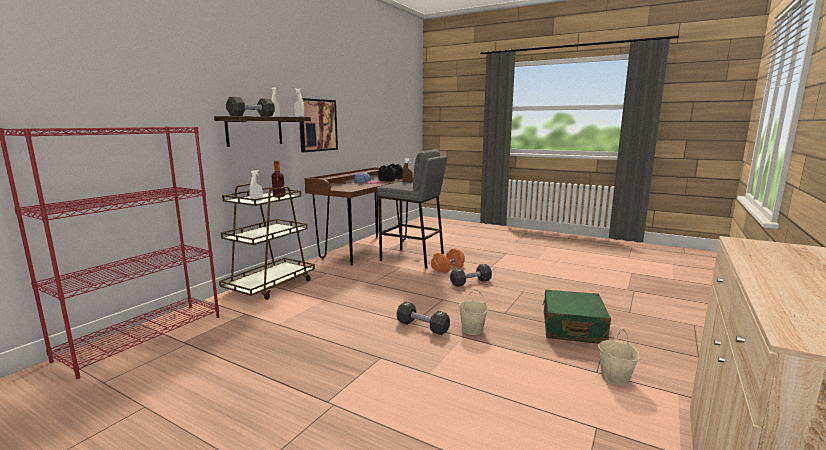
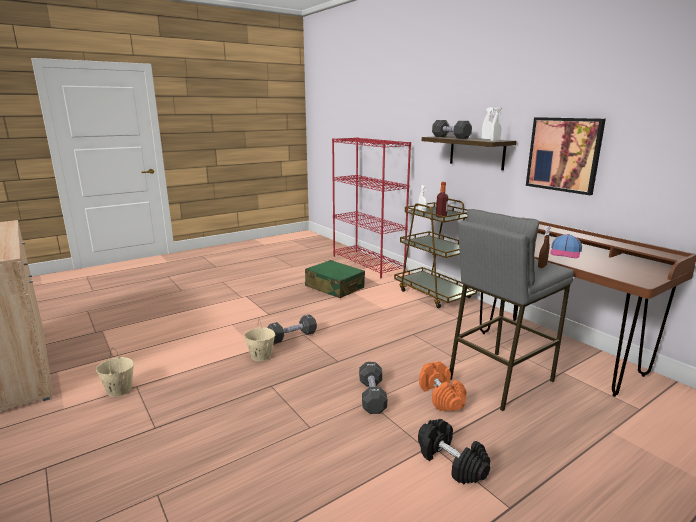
camera: 115 degrees right, 5 degrees up
black dumbbell [378,163,403,182] -> black dumbbell moved to [418,419,490,484]
green suitcase [542,290,611,344] -> green suitcase moved to [305,260,365,298]

